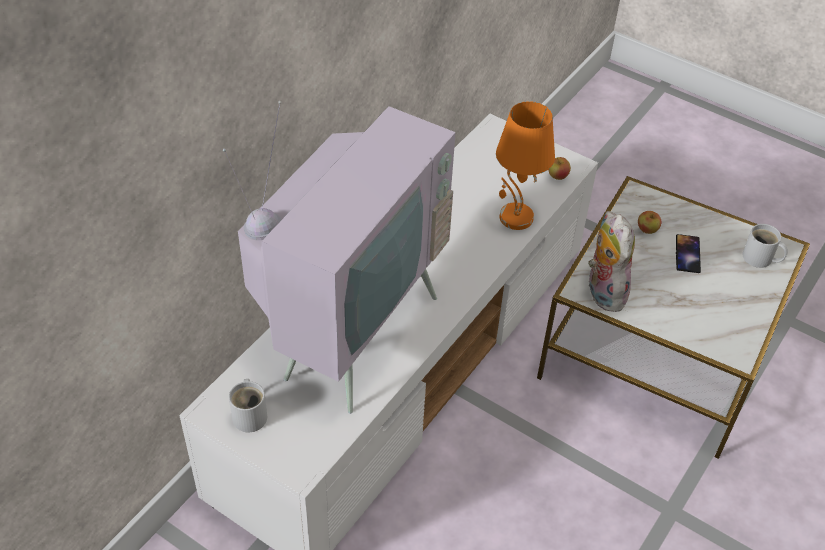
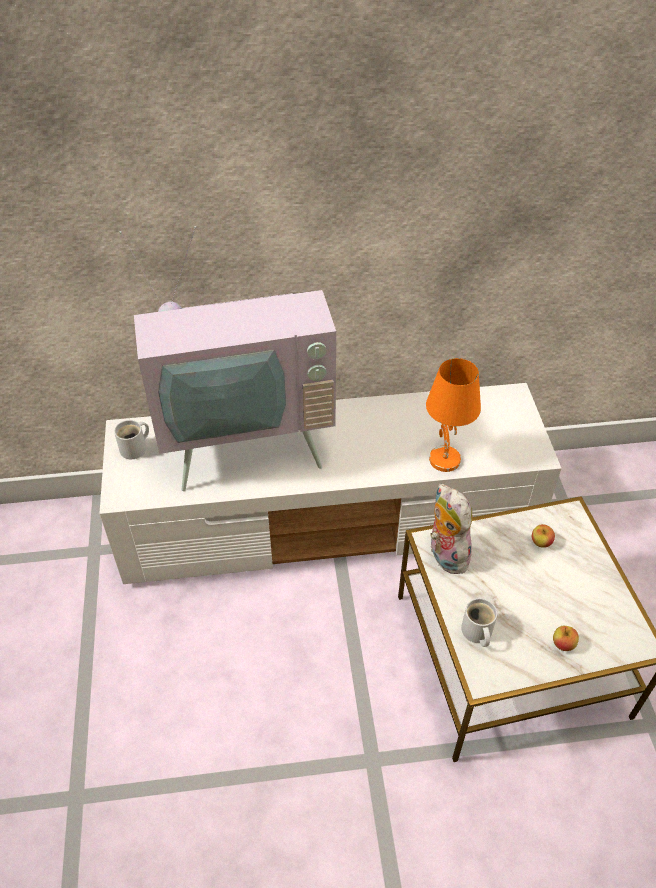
camera: 50 degrees right, 0 degrees up
apple [548,157,571,180] -> apple moved to [553,626,579,651]
plush toy [588,211,635,312] -> plush toy turned 60 degrees counterclockwise [430,483,472,574]
phone [676,234,701,273] -> none
white mug [743,224,788,268] -> white mug moved to [461,598,497,647]

